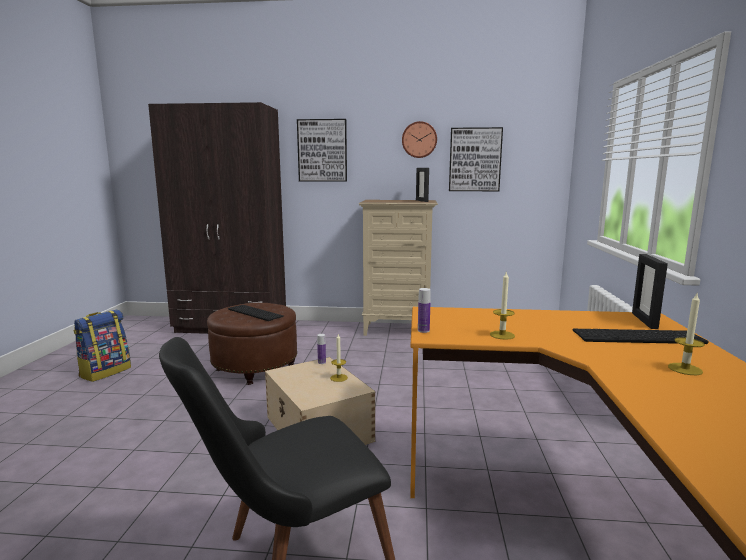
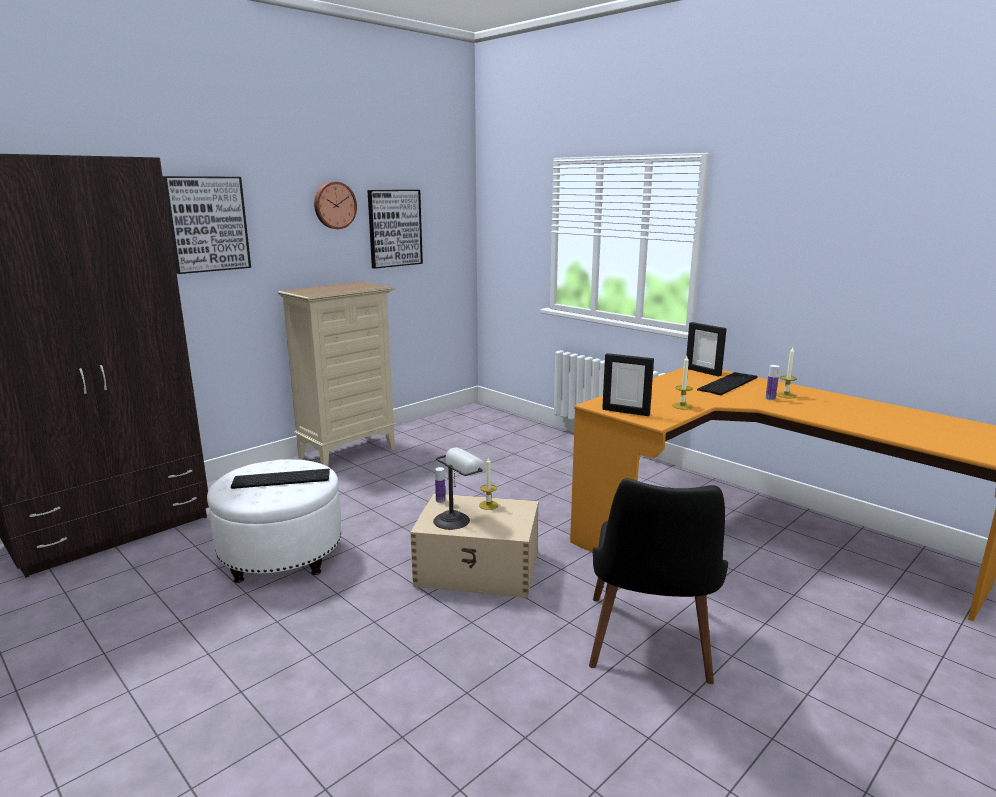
camera: 50 degrees left, 5 degrees up
backpack [73,309,131,382] -> none
brown ottoman [207,303,297,385] -> white ottoman [207,459,341,583]
picture frame [416,168,429,202] -> picture frame moved to [602,353,654,416]
bottle [418,288,430,333] -> bottle moved to [765,365,780,401]
none -> table lamp [433,448,487,530]

